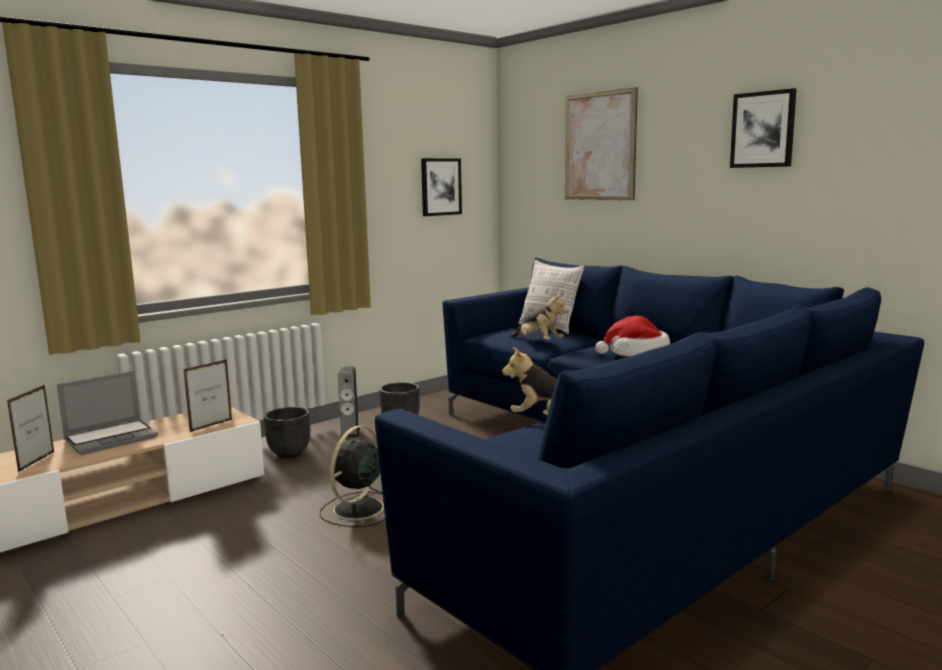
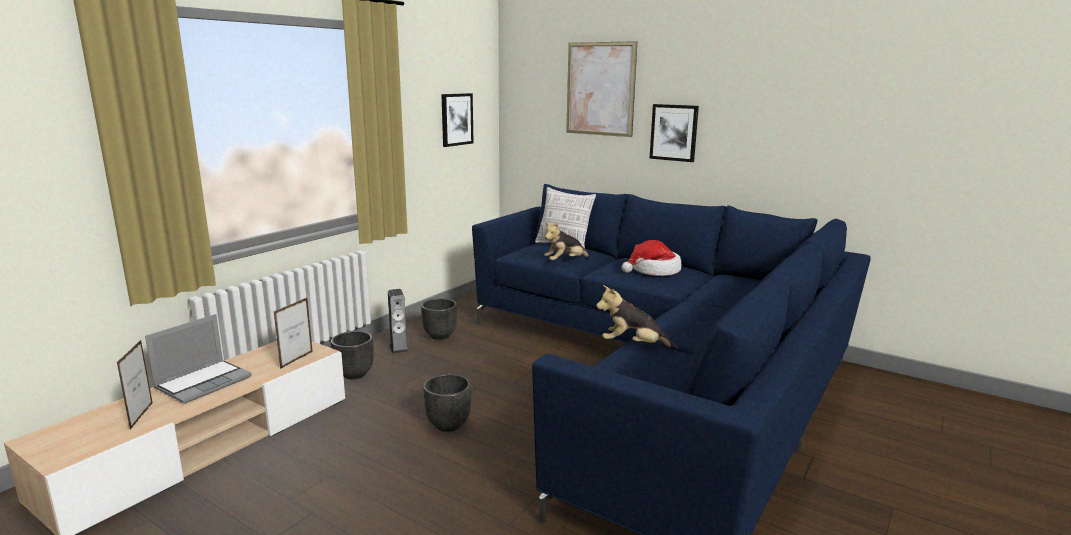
camera: 15 degrees left, 5 degrees up
black fan [320,426,385,527] -> black planter [423,374,472,432]
plush toy [510,292,569,340] -> plush toy turned 120 degrees clockwise [544,222,590,260]
picture [730,88,797,168] -> picture moved to [649,104,699,162]

